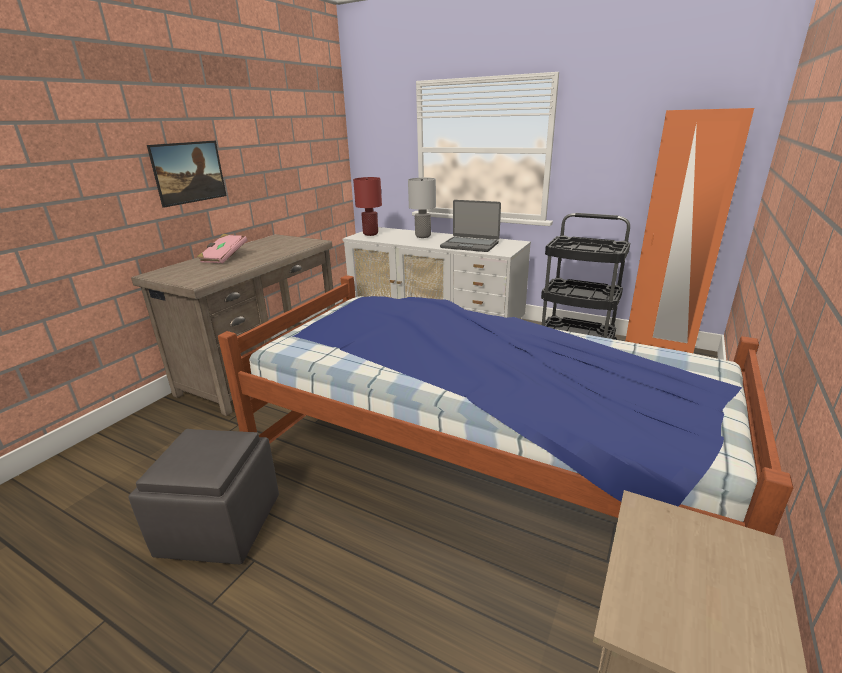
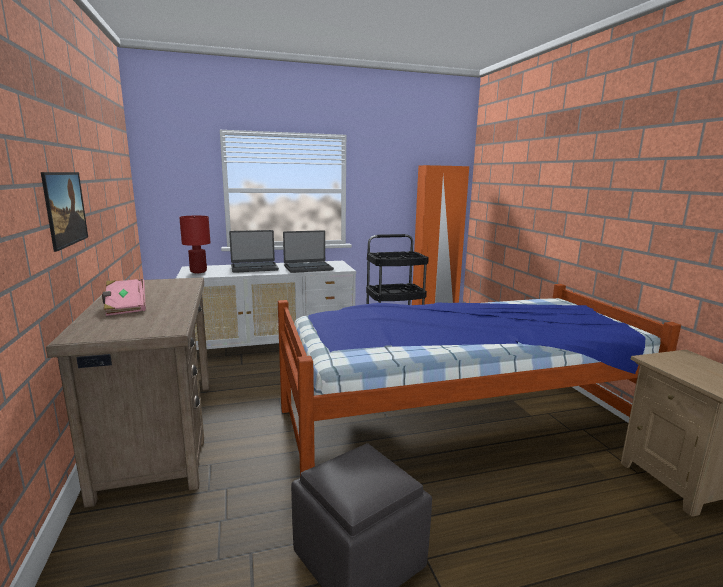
camera: 45 degrees left, 10 degrees down
grey table lamp [408,178,436,238] -> laptop [229,230,279,273]

